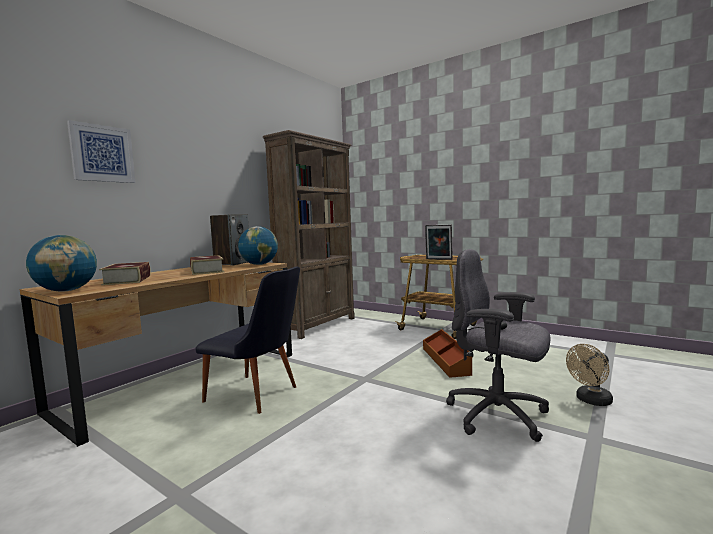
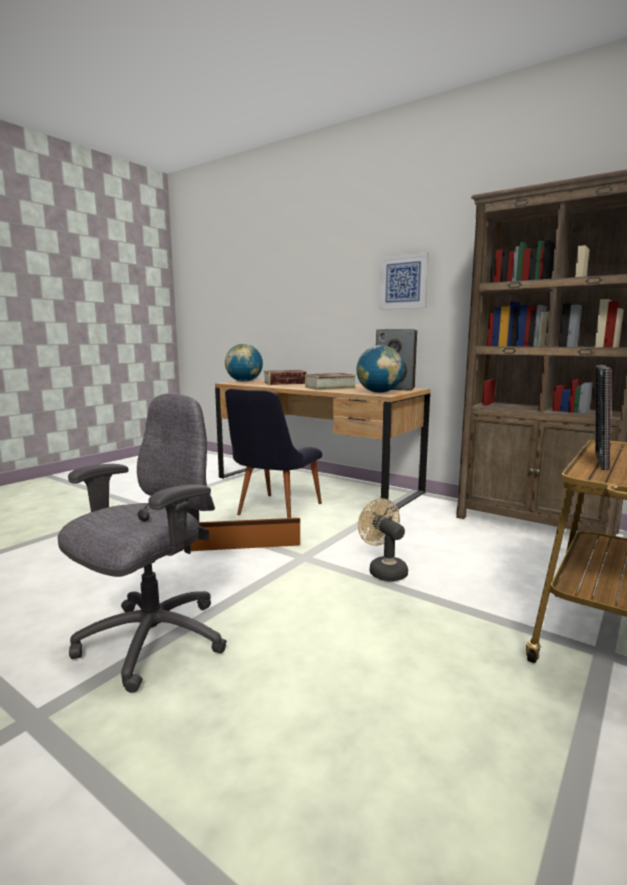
camera: 90 degrees right, 5 degrees up
picture [67,120,135,183] -> picture moved to [379,252,429,310]
brown storage box [423,329,472,378] -> brown storage box moved to [190,518,300,551]
beige fan [566,344,613,406] -> beige fan moved to [358,498,408,581]

